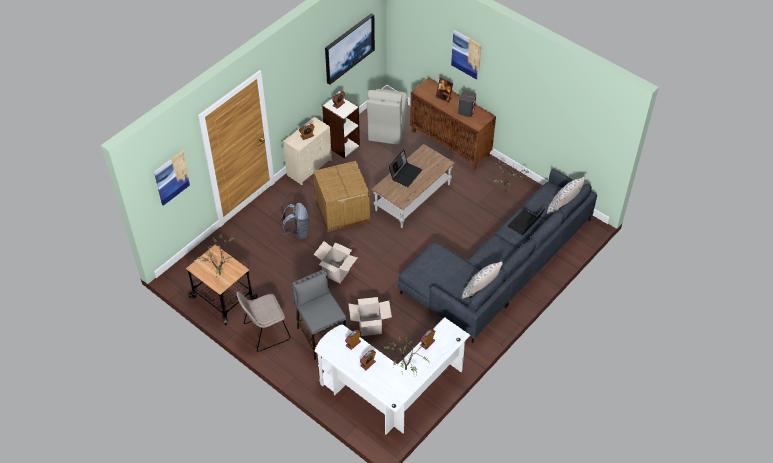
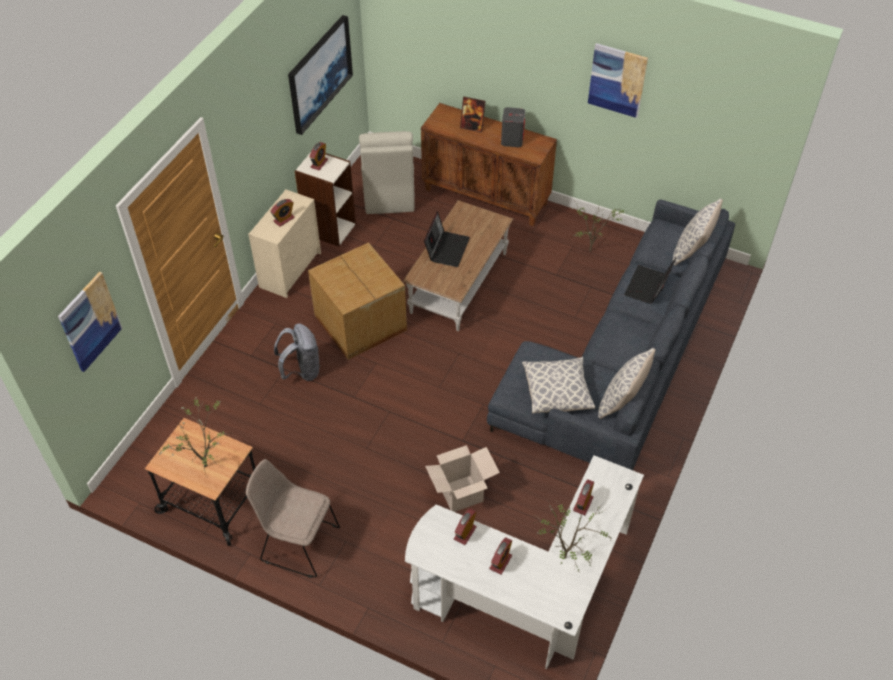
camera: 15 degrees left, 0 degrees up
beige chair [236,291,291,352] -> beige chair turned 60 degrees clockwise [246,459,340,578]
grey stool [292,270,346,360] -> none
cardboard box [314,241,357,283] -> none
picture [451,30,482,80] -> picture moved to [588,43,648,118]
none -> pillow [522,357,595,413]

